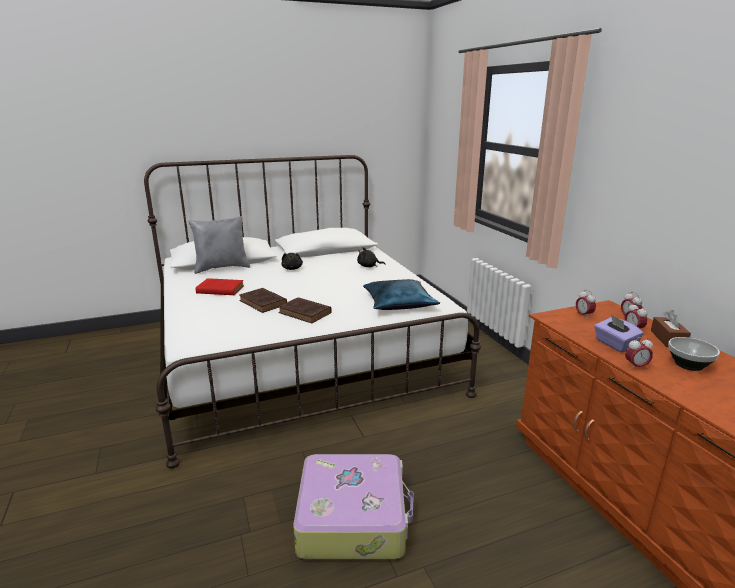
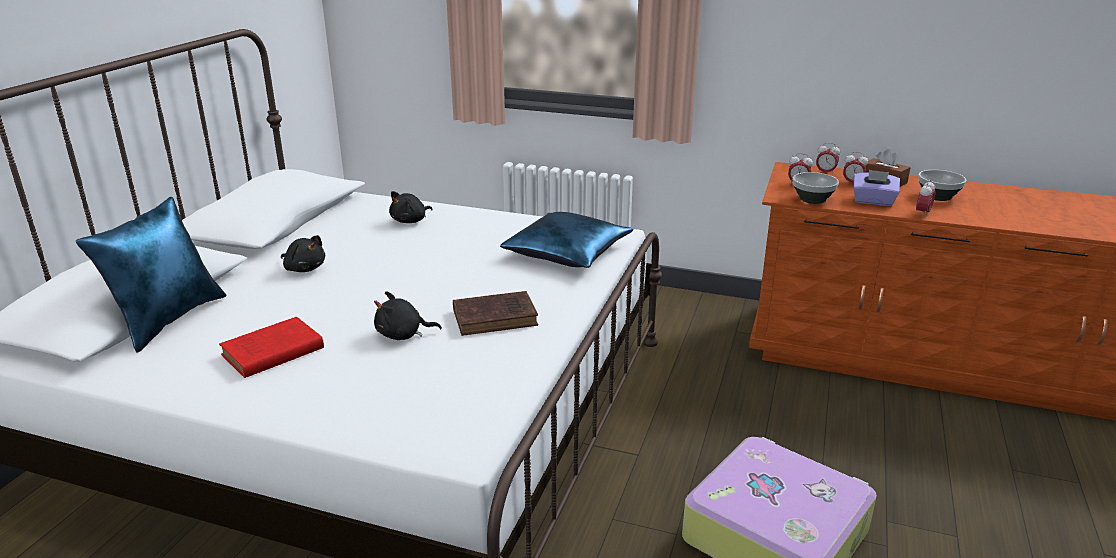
camera: 50 degrees left, 5 degrees up
grey pillow [189,216,250,274] -> blue pillow [76,197,227,353]
brown book [239,288,287,313] -> black plush toy [374,291,442,340]
none -> bowl [793,172,839,204]

